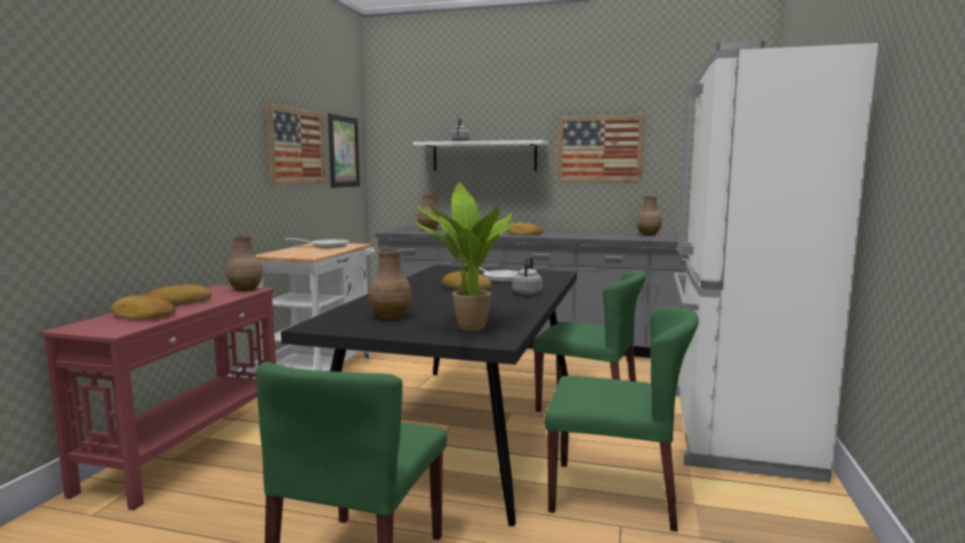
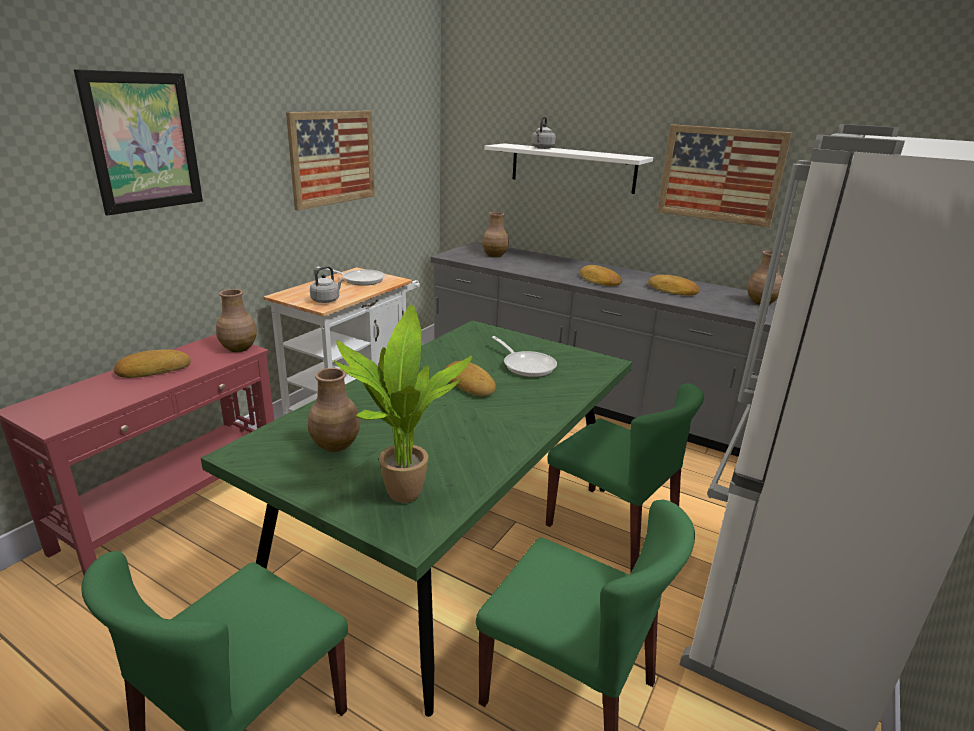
camera: 15 degrees right, 15 degrees up
bread [111,295,176,320] -> bread moved to [648,275,700,296]
black dining table [281,265,577,526] -> green dining table [201,320,632,717]
picture [328,114,360,188] -> picture moved to [74,69,203,216]
grey kettle [512,256,542,295] -> grey kettle moved to [310,266,344,303]

